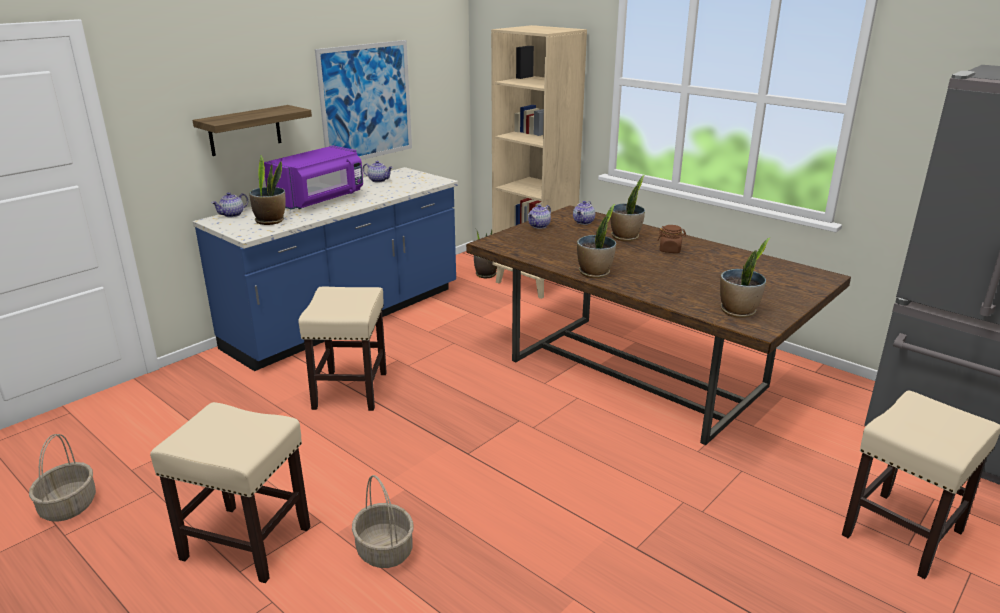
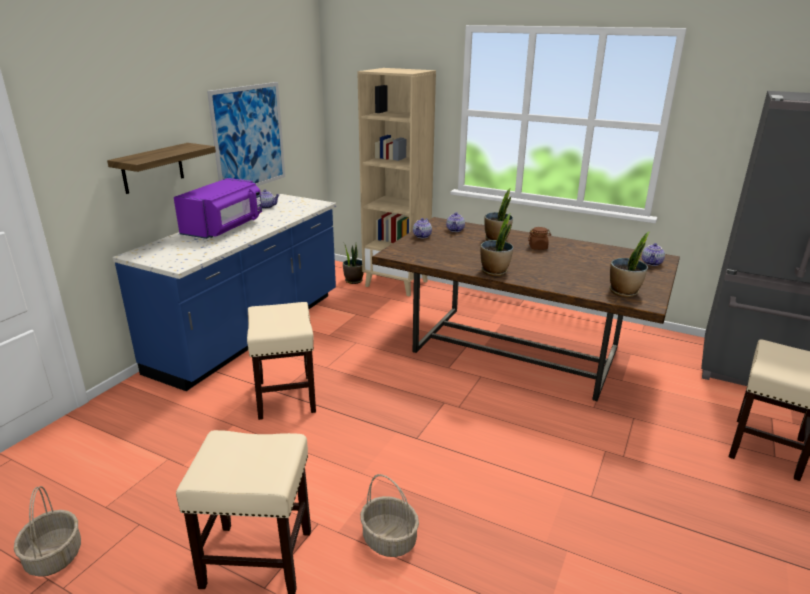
camera: 15 degrees left, 0 degrees up
teapot [212,192,248,217] -> teapot moved to [642,243,665,266]
potted plant [249,155,286,225] -> none

